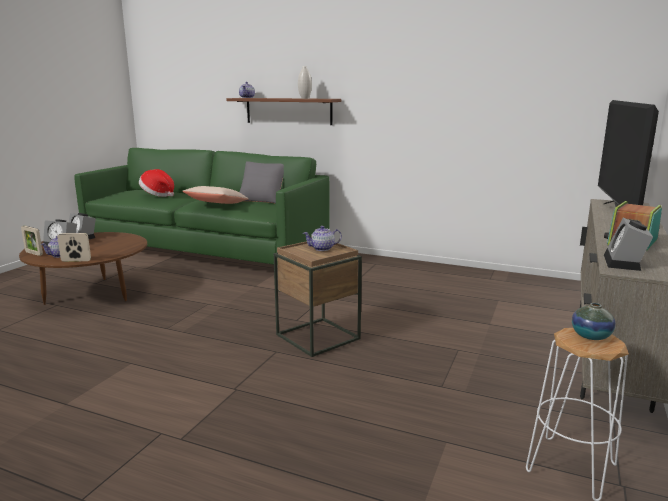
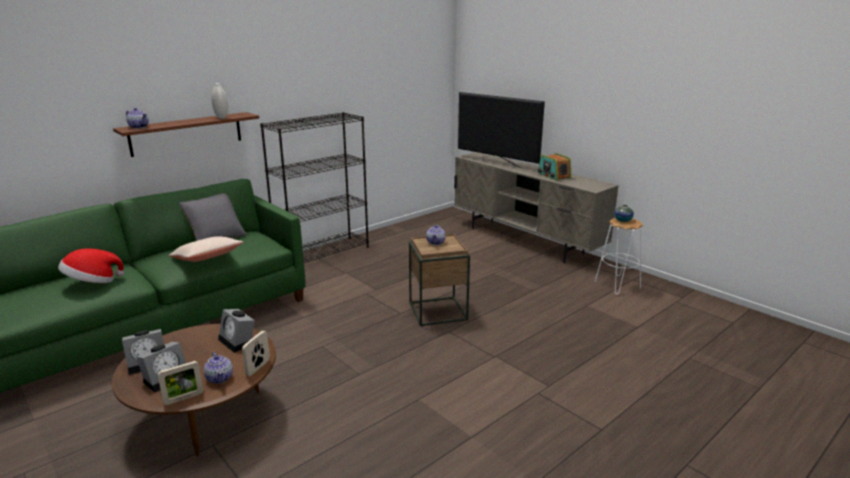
camera: 65 degrees left, 5 degrees up
alarm clock [604,218,653,271] -> alarm clock moved to [218,309,255,353]
none -> black bookcase [260,112,369,263]

